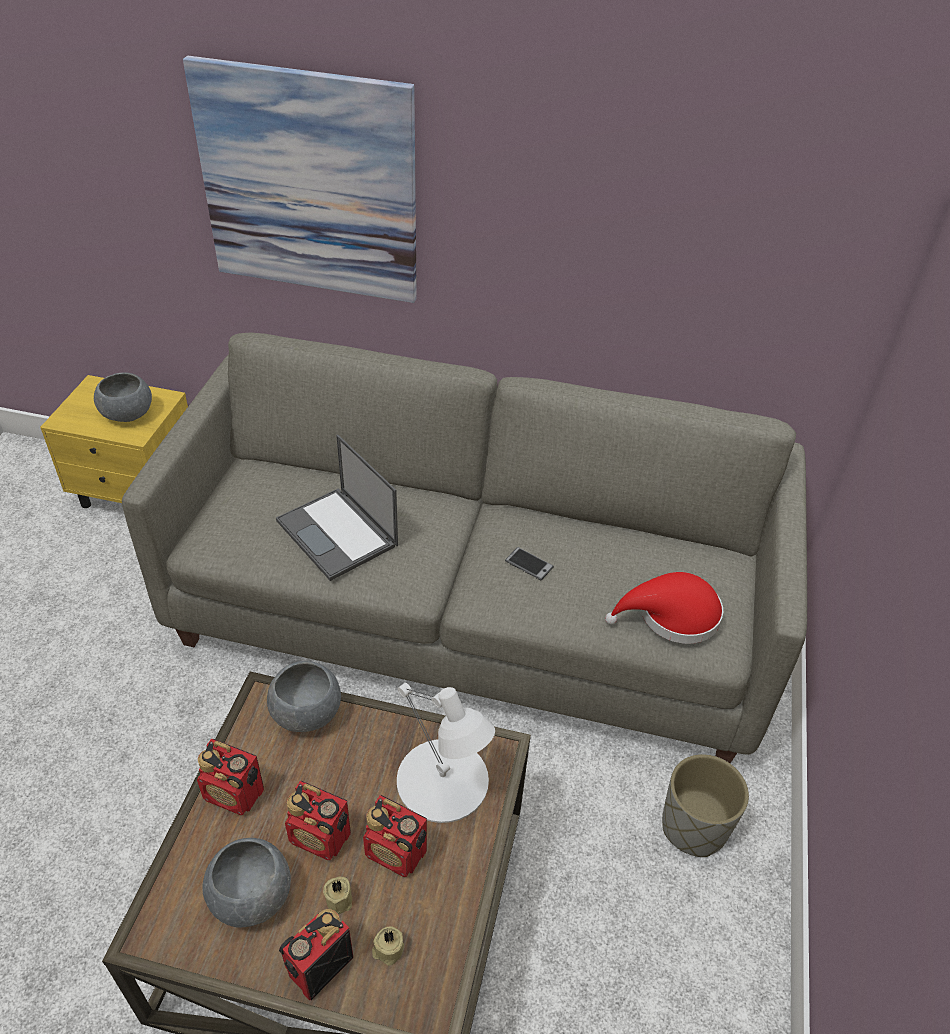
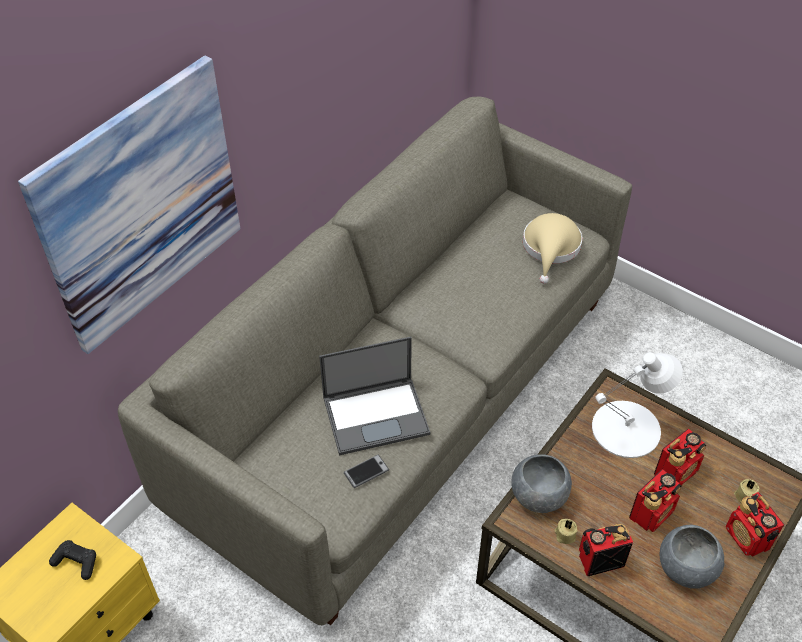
camera: 65 degrees left, 5 degrees up
grey bowl [94,372,152,422] -> black game controller [49,540,96,580]
radio [197,739,264,815] -> radio turned 150 degrees counterclockwise [579,524,633,576]
beige candle [323,876,352,915] -> beige candle moved to [554,519,577,544]
phone [505,547,554,580] -> phone moved to [344,454,389,488]
red hat [605,572,723,644] -> beige hat [523,213,582,284]
grey planter [662,754,749,857] -> none

